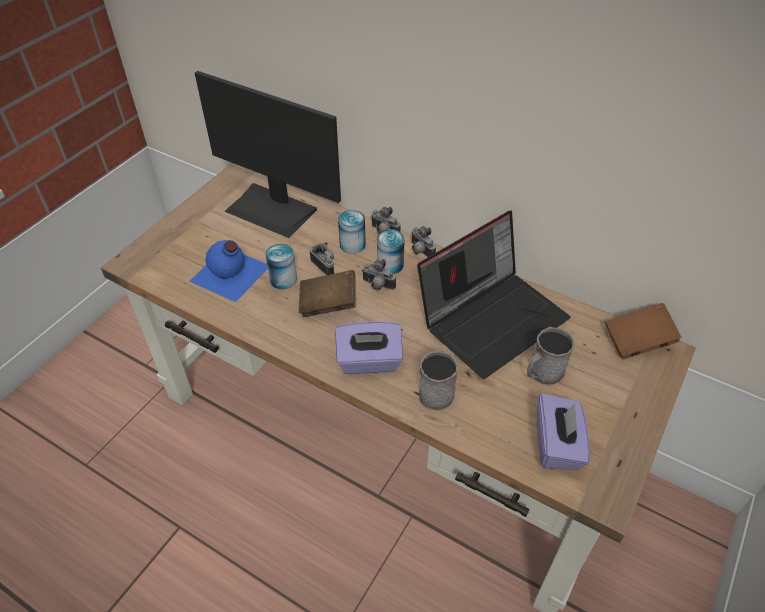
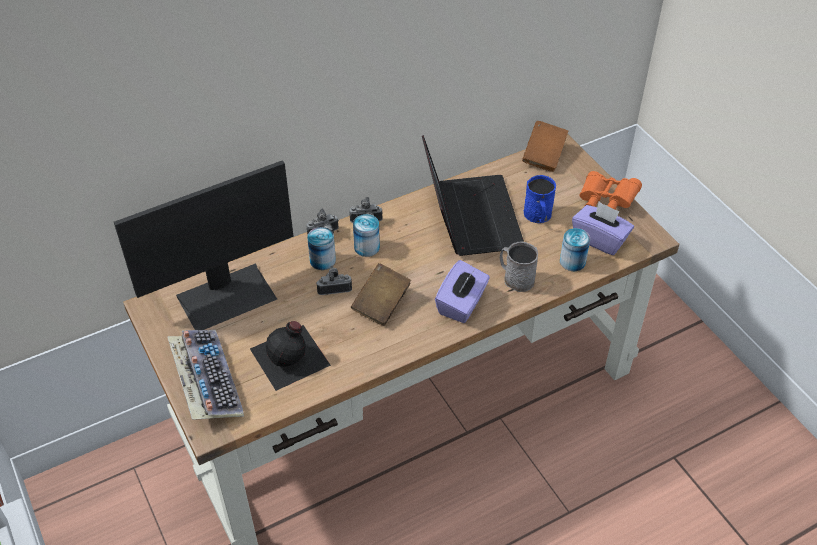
camera: 60 degrees left, 0 degrees up
blue bottle [189,240,268,302] -> black bottle [250,321,331,391]
can [265,244,297,289] -> can moved to [560,228,590,271]
camera [362,259,396,290] -> none
grey mug [527,327,574,386] -> blue mug [524,175,556,223]
none -> keyboard [167,330,244,419]
none -> orange binoculars [580,171,642,209]

